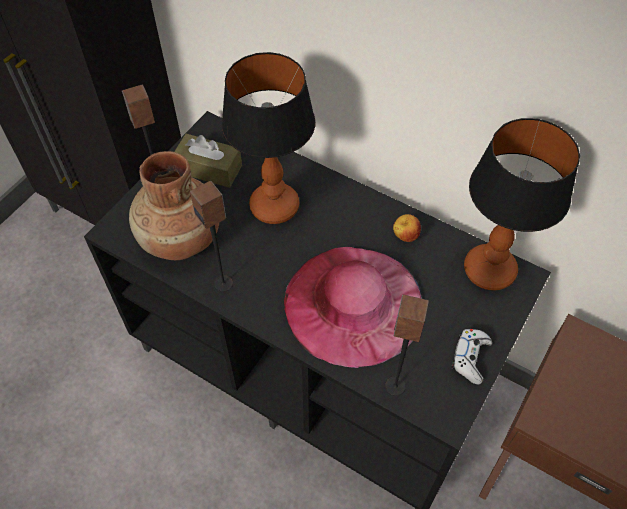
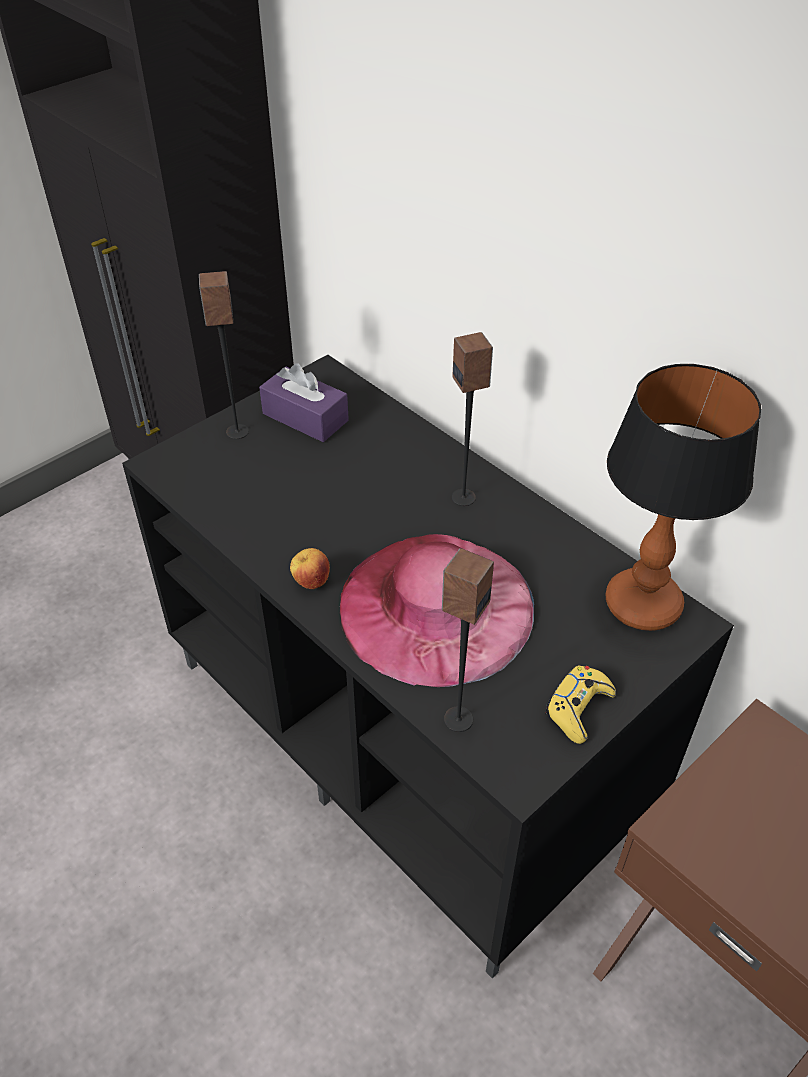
camera: 15 degrees right, 10 degrees down
brown vase [129,151,219,260] -> none
brown tissue box [174,134,242,188] -> purple tissue box [259,363,349,442]
speaker [190,181,233,292] -> speaker moved to [452,332,493,506]
table lamp [221,52,315,224] -> none
apple [393,214,421,242] -> apple moved to [290,548,330,589]
white game controller [451,329,492,384] -> yellow game controller [545,666,616,744]

